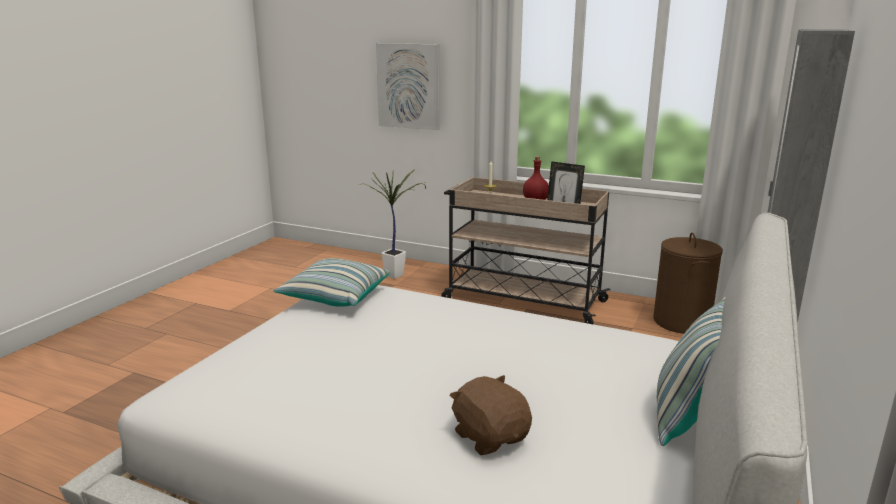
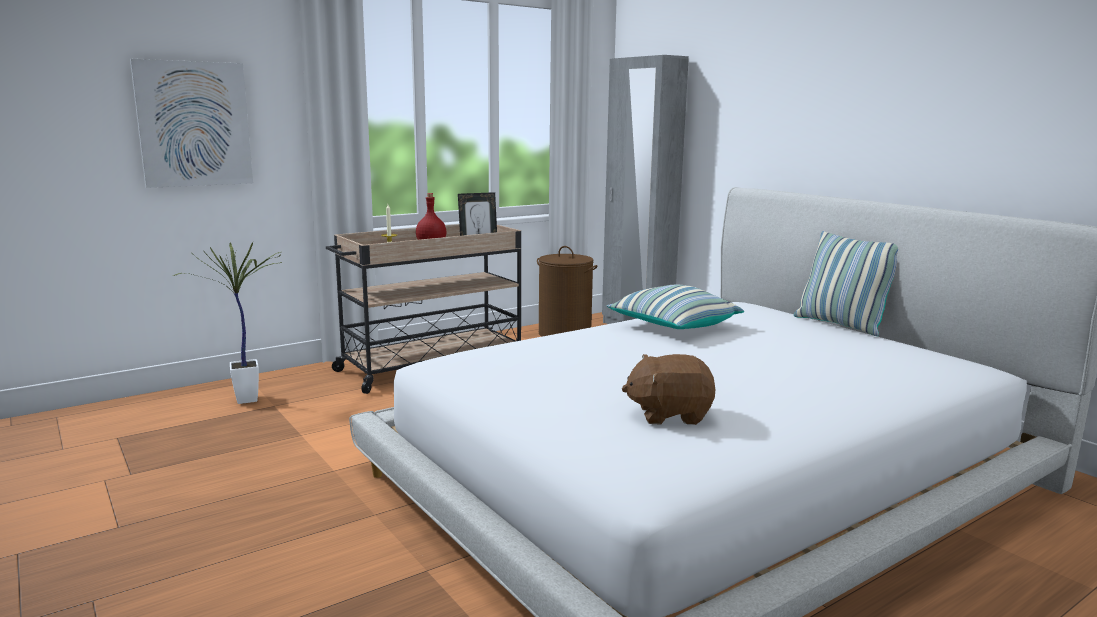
camera: 60 degrees left, 5 degrees down
pillow [273,258,390,307] -> pillow moved to [607,285,744,329]
brown plush toy [449,375,532,455] -> brown plush toy moved to [622,354,716,425]

